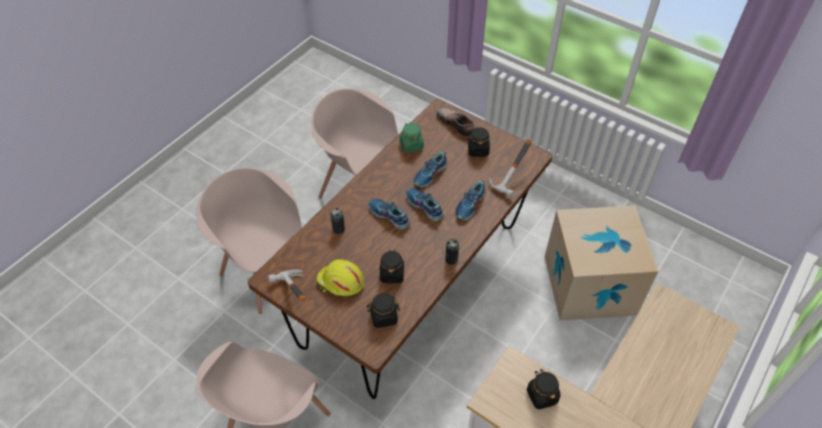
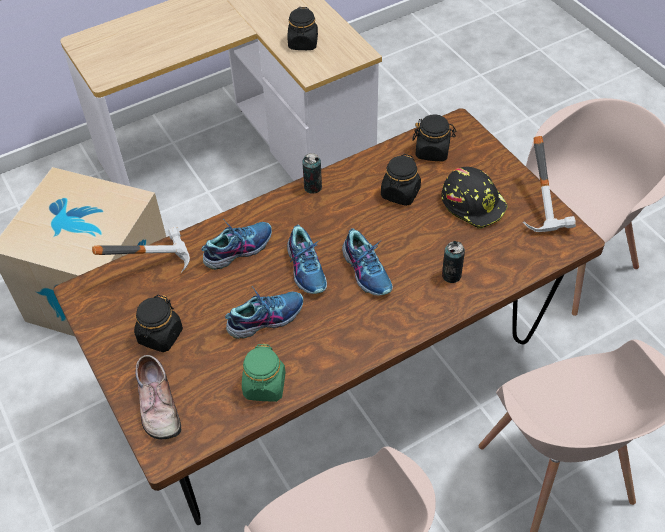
camera: 155 degrees left, 0 degrees up
yellow hard hat [316,259,364,297] -> black hard hat [442,167,508,229]

